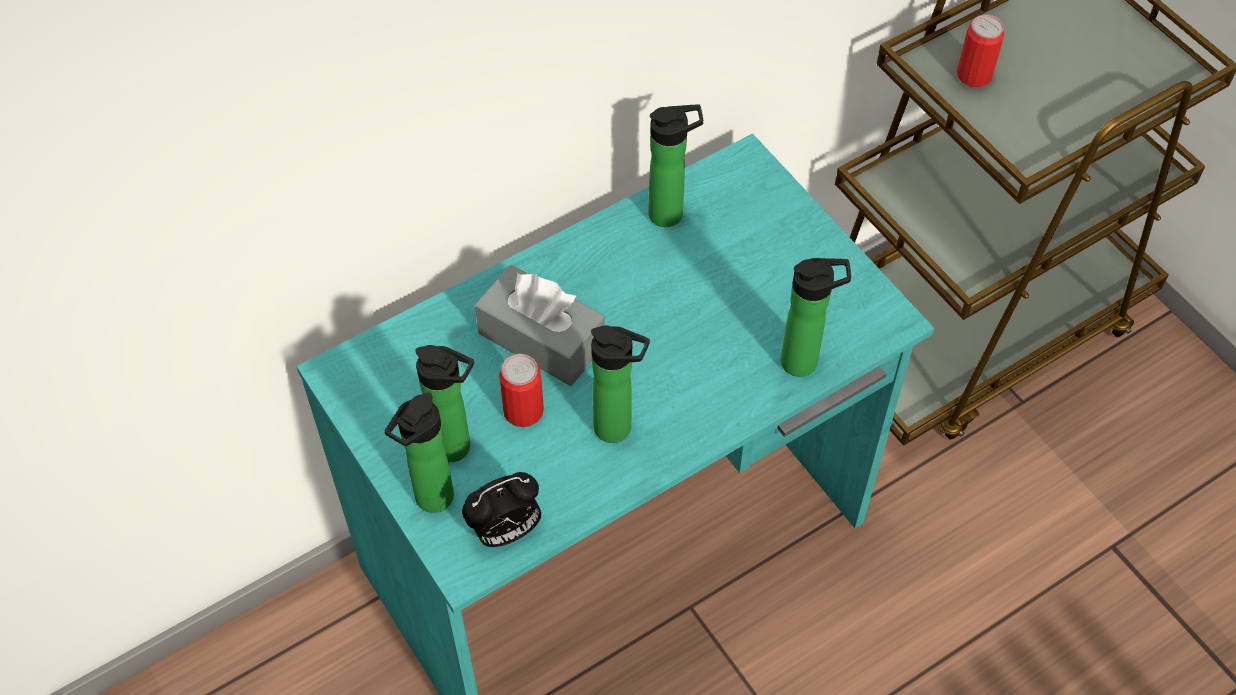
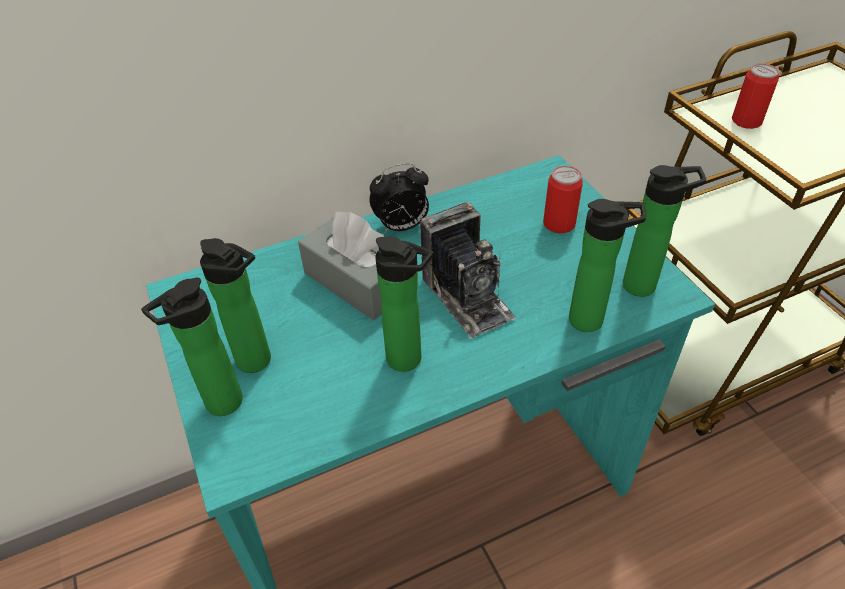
camera: 10 degrees right, 10 degrees down
alarm clock [462,472,541,547] -> alarm clock moved to [369,163,429,233]
can [499,354,544,427] -> can moved to [543,165,583,233]
bottle [648,104,703,227] -> bottle moved to [623,165,706,297]
none -> camera [420,202,516,339]

